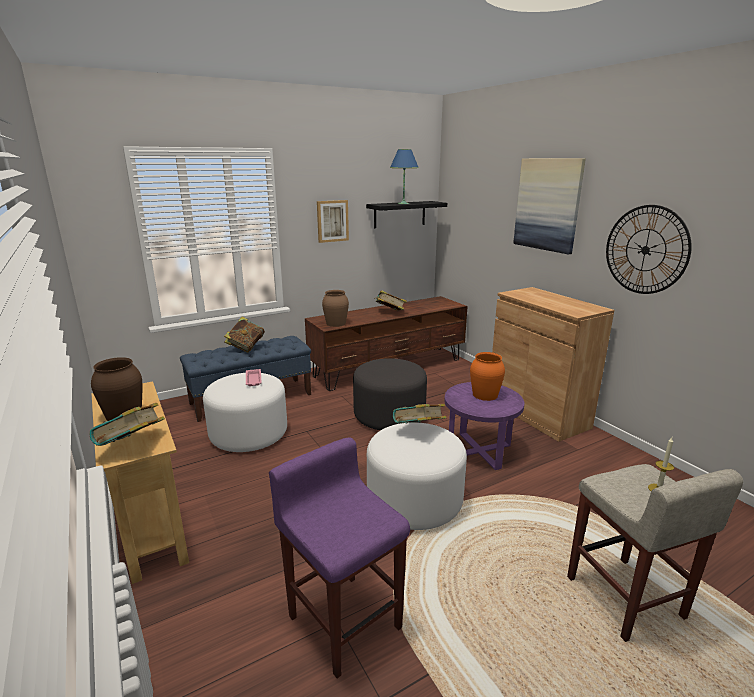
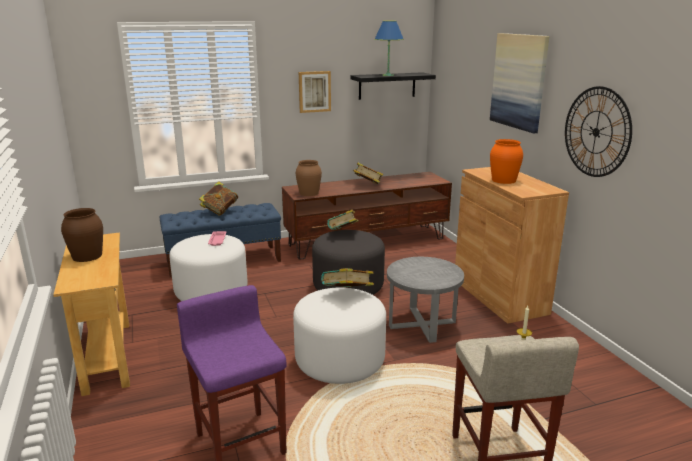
camera: 10 degrees right, 0 degrees up
book [90,403,165,446] -> book moved to [327,210,358,230]
purple side table [444,382,524,470] -> grey side table [387,257,464,343]
orange vase [470,352,505,401] -> orange vase moved to [490,139,523,184]

